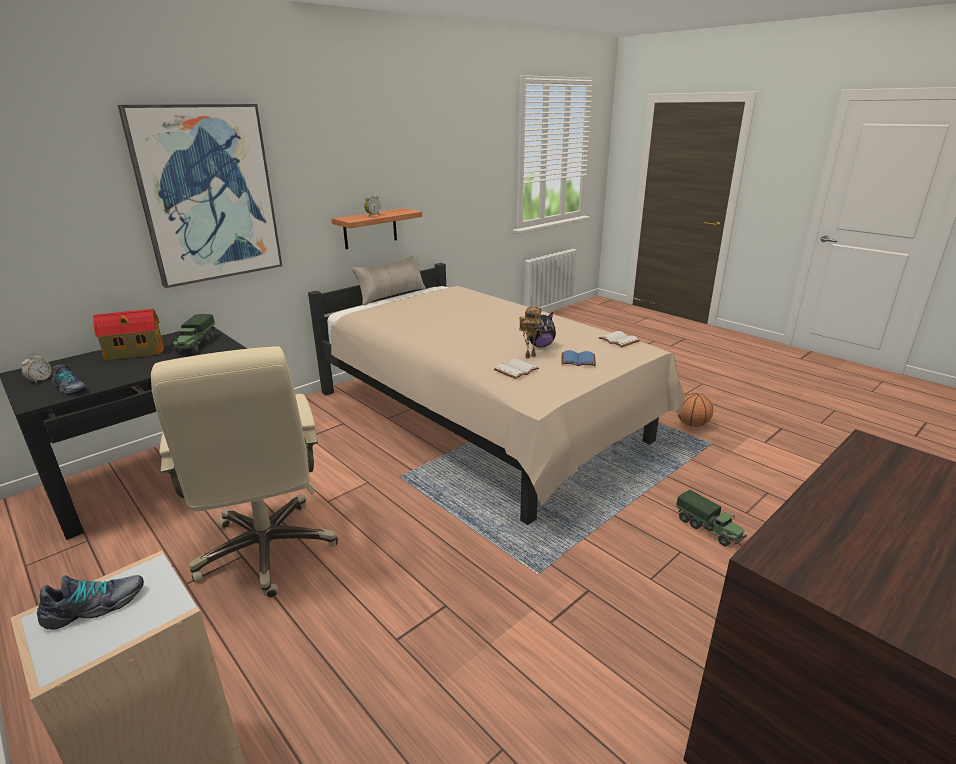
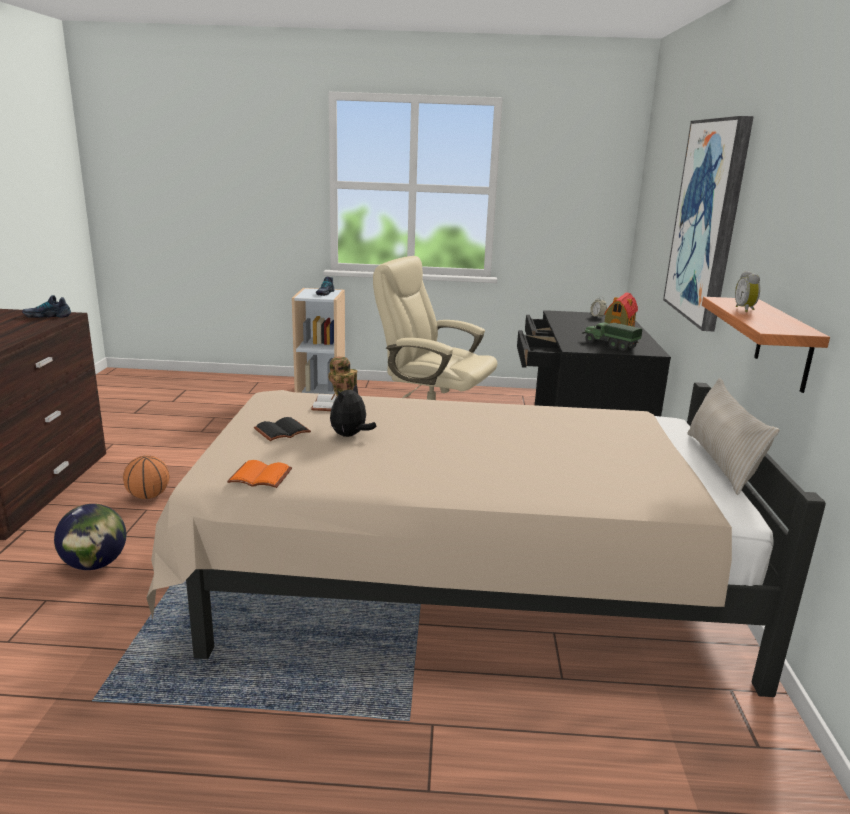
camera: 135 degrees right, 5 degrees down
shoe [52,364,88,395] -> shoe moved to [22,295,71,318]
blue book [562,350,596,366] -> black book [254,417,311,441]
white book [599,331,640,347] -> orange book [227,460,292,488]
toy truck [676,490,747,547] -> globe [54,504,126,570]
basketball [677,393,713,427] -> basketball moved to [123,455,169,499]

